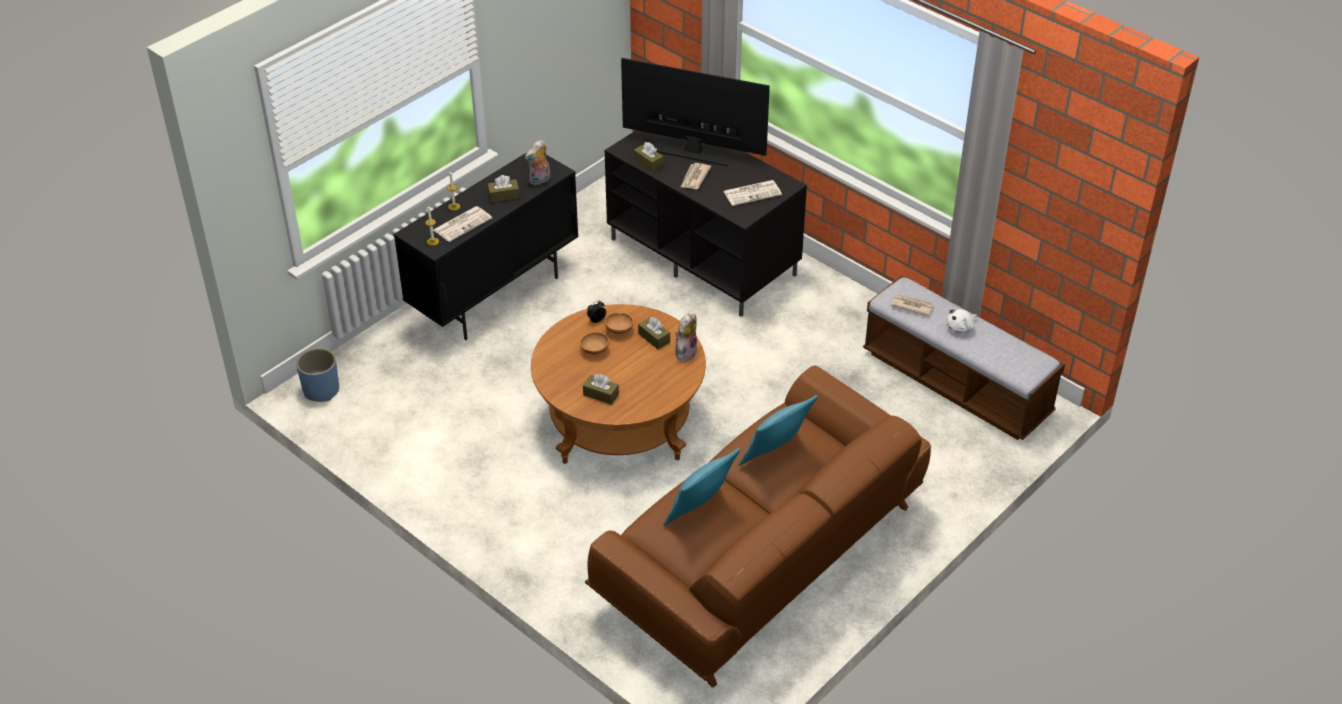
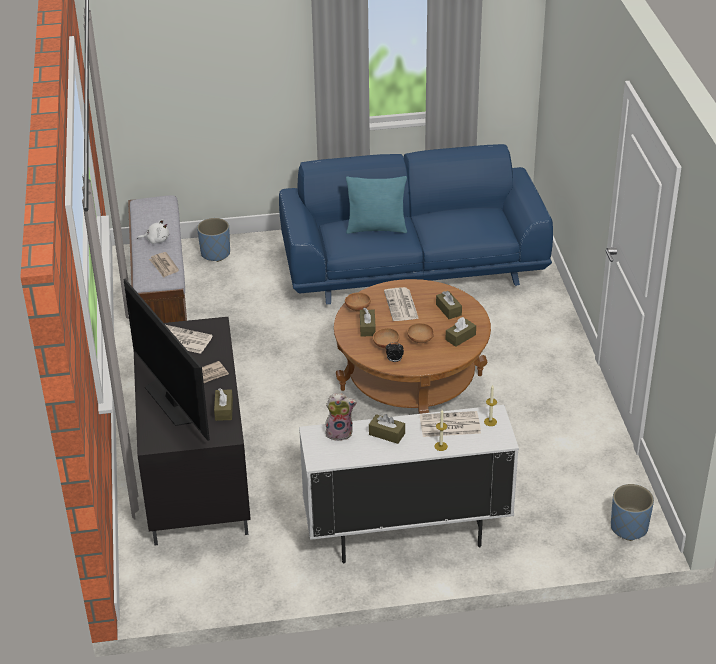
camera: 140 degrees left, 5 degrees down
black cabinet [394,152,578,340] -> white cabinet [299,405,519,563]
brown sofa [585,365,931,688] -> blue sofa [279,144,553,304]
turquoise pillow [663,448,740,526] -> none
plush toy [675,313,697,362] -> brown bowl [345,292,371,312]
none -> blue planter [197,218,230,262]
none -> newspaper [384,287,419,321]
none -> brown tissue box [446,317,476,347]

